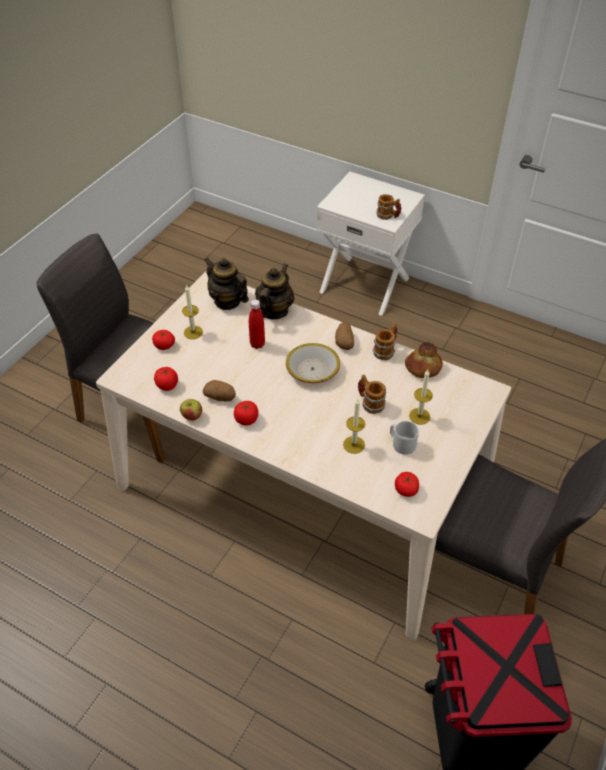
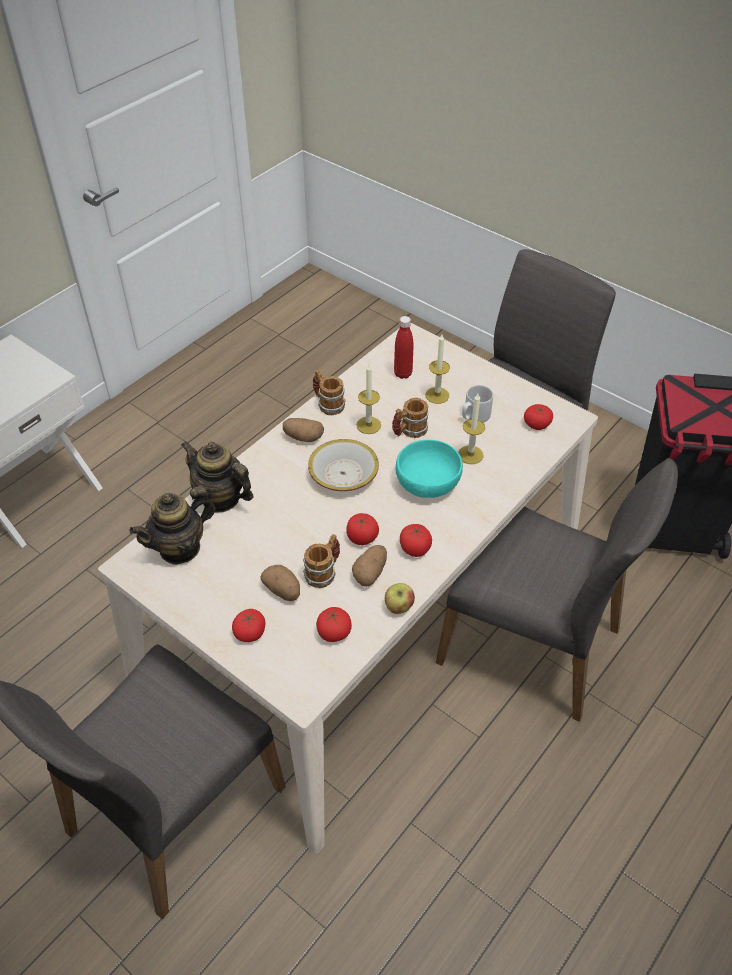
camera: 80 degrees left, 0 degrees up
candle [182,285,203,339] -> candle moved to [356,364,381,434]
red bottle [249,299,265,349] -> red bottle moved to [394,316,413,379]
mug [377,194,401,220] -> mug moved to [303,534,340,588]
bread [405,342,443,378] -> none
none -> potato [260,565,300,601]
none -> tomato [346,513,379,545]
none -> turquoise bowl [396,440,463,498]
none -> grey chair [436,458,678,722]

